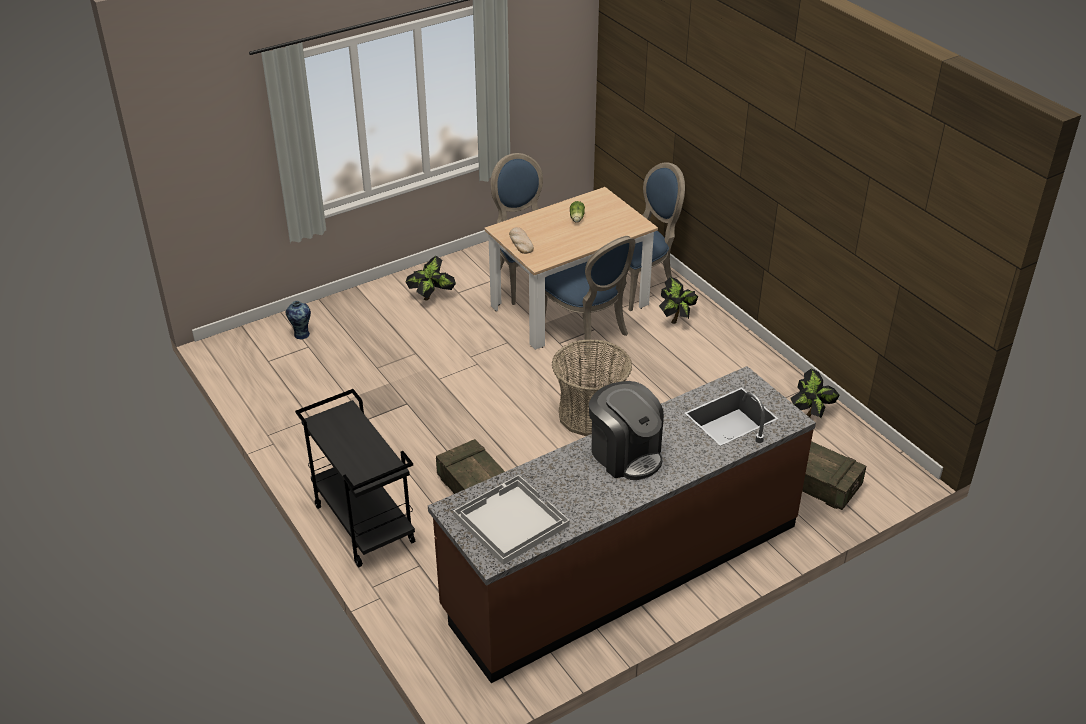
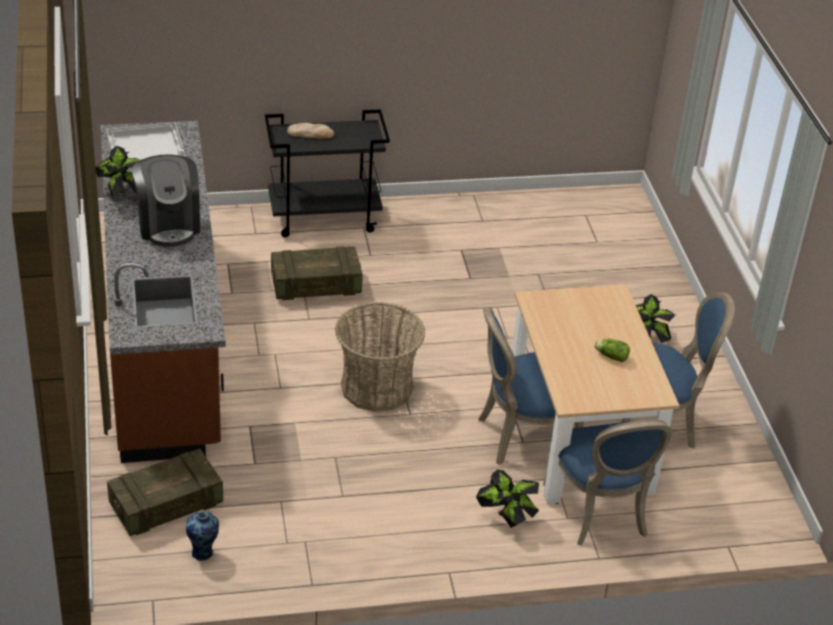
camera: 110 degrees right, 0 degrees up
vase [285,301,311,340] -> vase moved to [186,511,219,561]
bread [509,227,534,254] -> bread moved to [287,123,334,139]
coffee machine [589,381,664,480] -> coffee machine turned 90 degrees counterclockwise [132,154,200,247]
potted plant [790,368,840,418] -> potted plant moved to [95,146,140,196]

